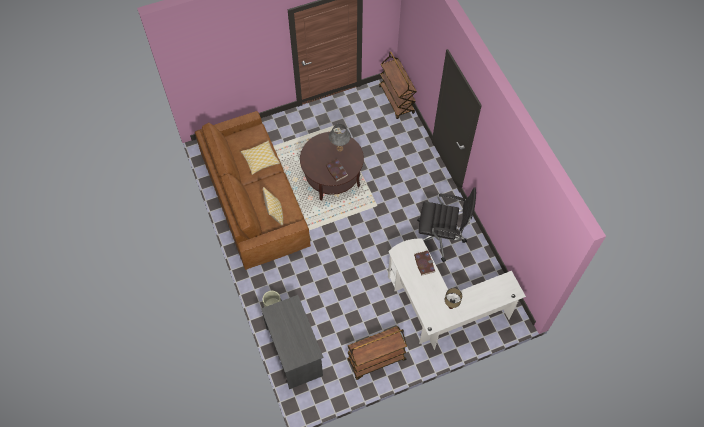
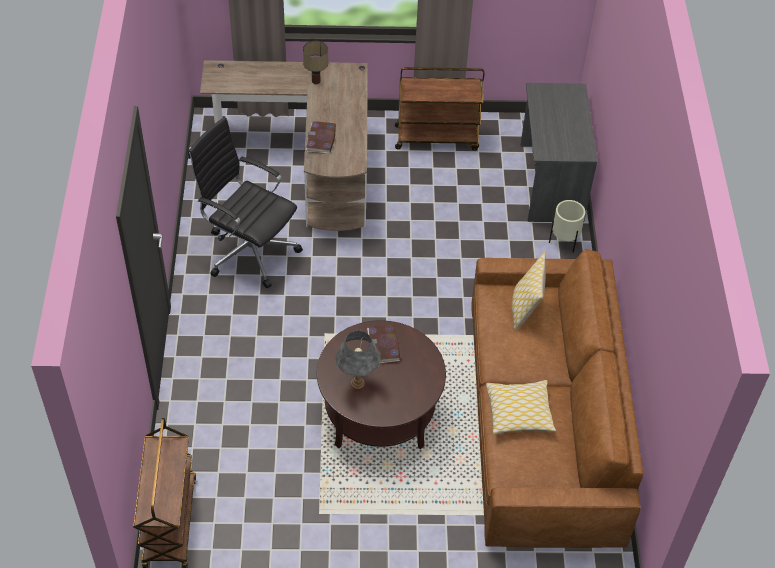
camera: 160 degrees left, 10 degrees down
white desk [388,239,526,350] -> brown desk [200,60,368,231]

